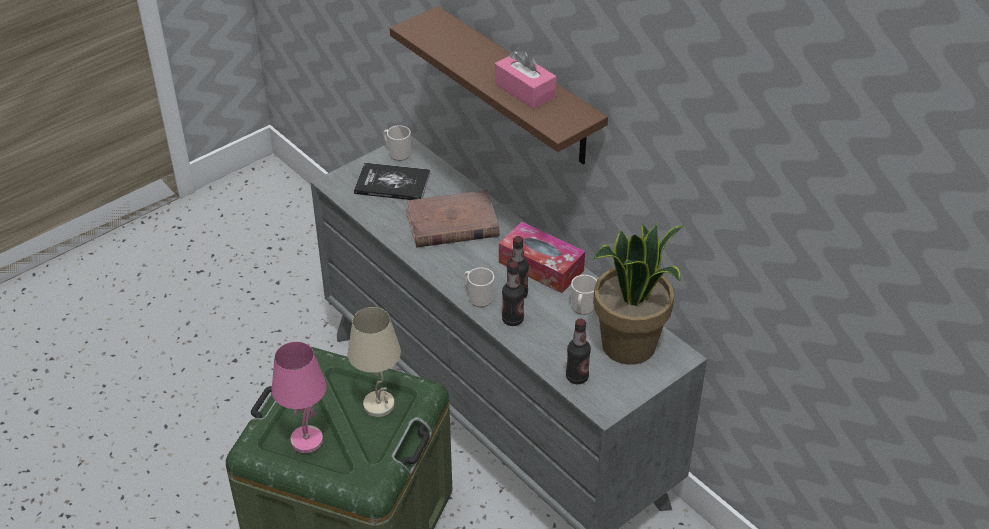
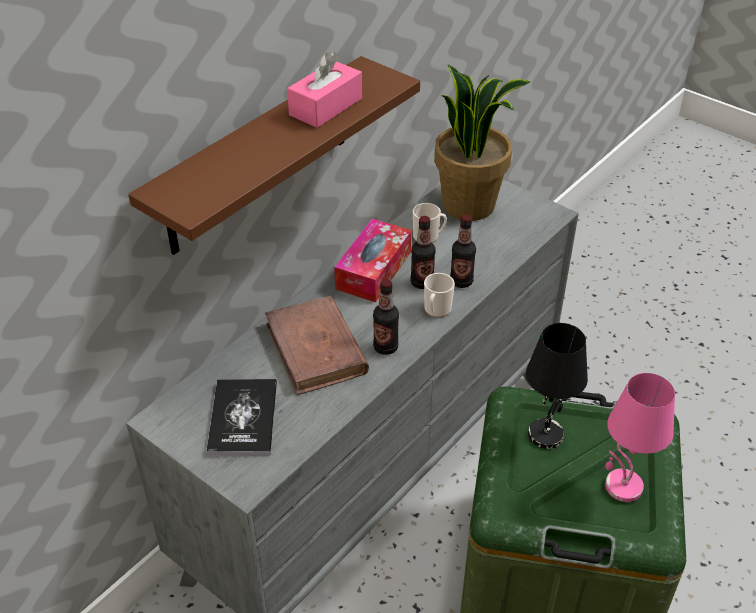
camera: 100 degrees left, 0 degrees up
beige table lamp [348,307,401,417] -> black table lamp [526,323,588,449]
mug [383,125,411,161] -> none
bottle [566,318,591,384] -> bottle moved to [373,279,399,355]

